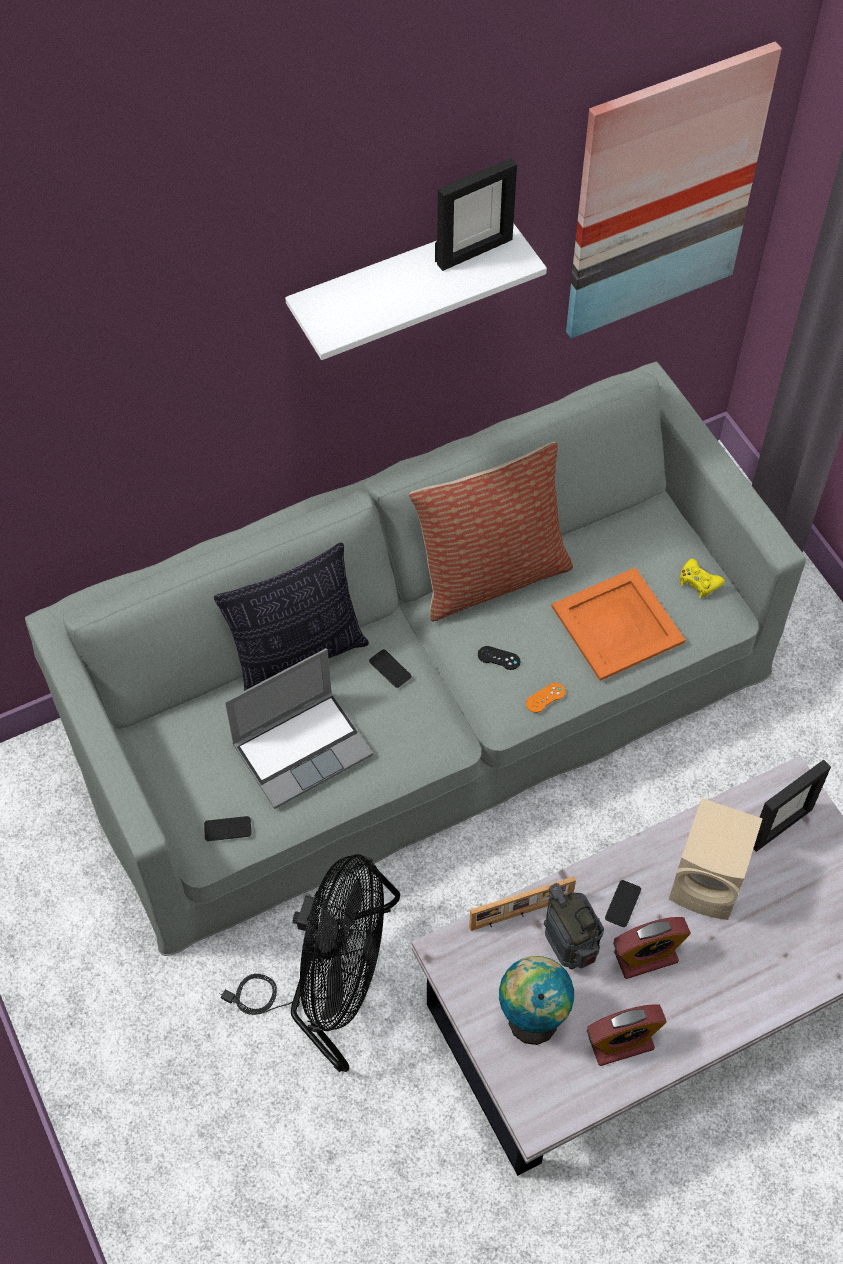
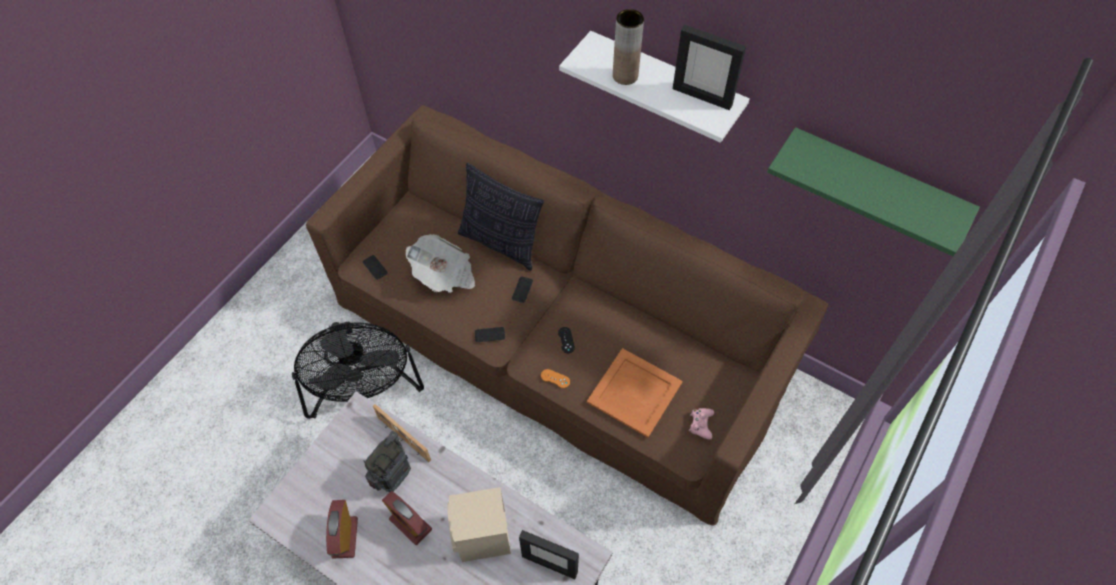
camera: 60 degrees right, 0 degrees up
grey sofa [25,362,806,956] -> brown sofa [306,105,828,525]
laptop [225,648,373,809] -> newspaper [405,234,475,293]
pillow [409,442,573,621] -> none
globe [499,956,574,1045] -> none
picture [566,41,782,339] -> green shelf [767,127,980,256]
alarm clock [587,1005,667,1066] -> alarm clock turned 45 degrees clockwise [326,500,358,559]
phone [605,880,641,927] -> phone moved to [475,327,505,342]
yellow game controller [680,559,725,598] -> pink game controller [689,408,714,440]
none -> brown vase [613,9,644,85]

